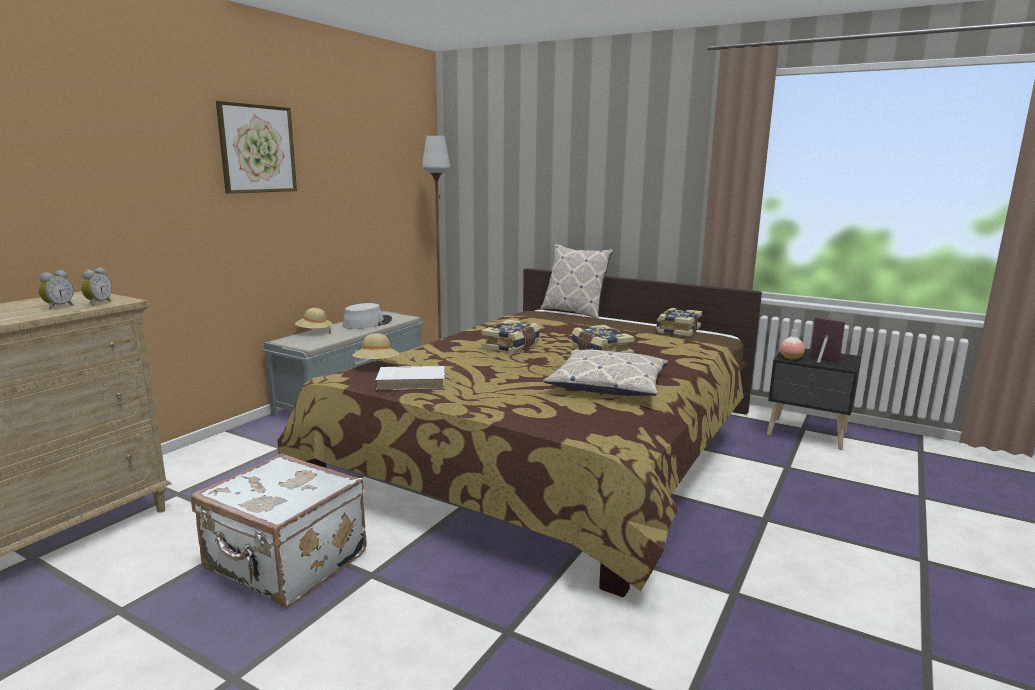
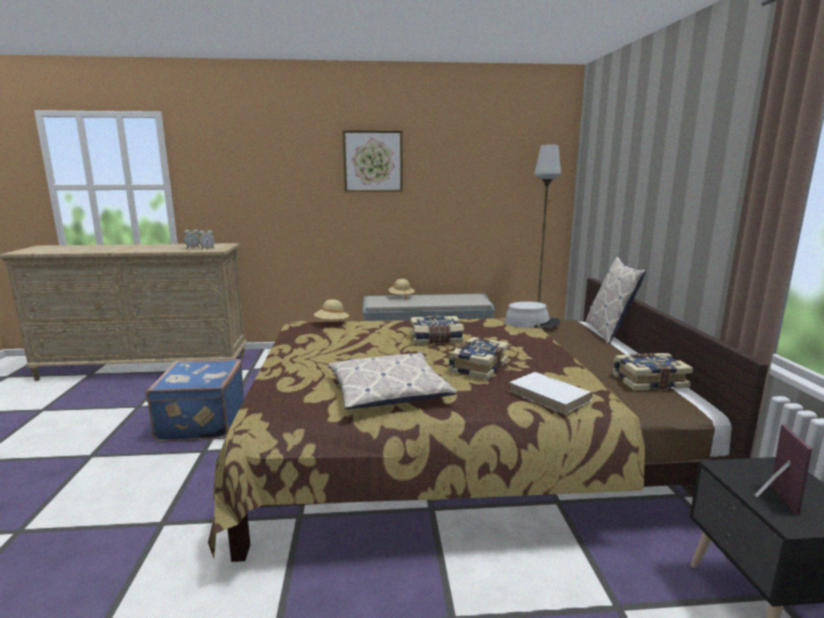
camera: 55 degrees right, 0 degrees up
white suitcase [191,453,367,606] -> blue suitcase [146,359,245,442]
grey hat [343,303,392,329] -> grey hat moved to [504,302,561,328]
white book [376,366,445,390] -> white book moved to [509,372,593,415]
vase [780,329,805,360] -> none

